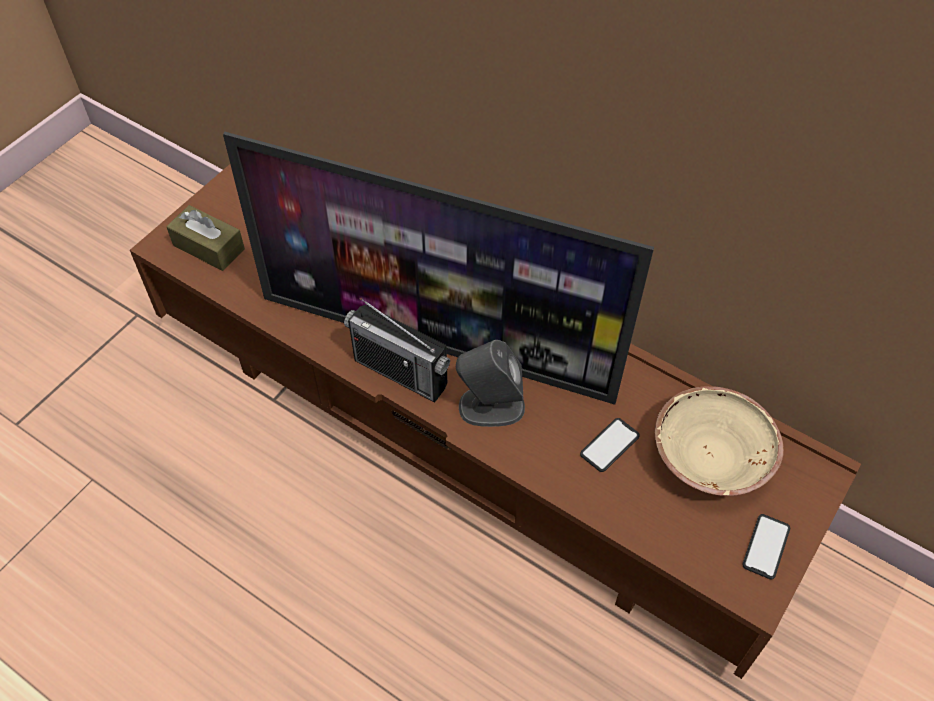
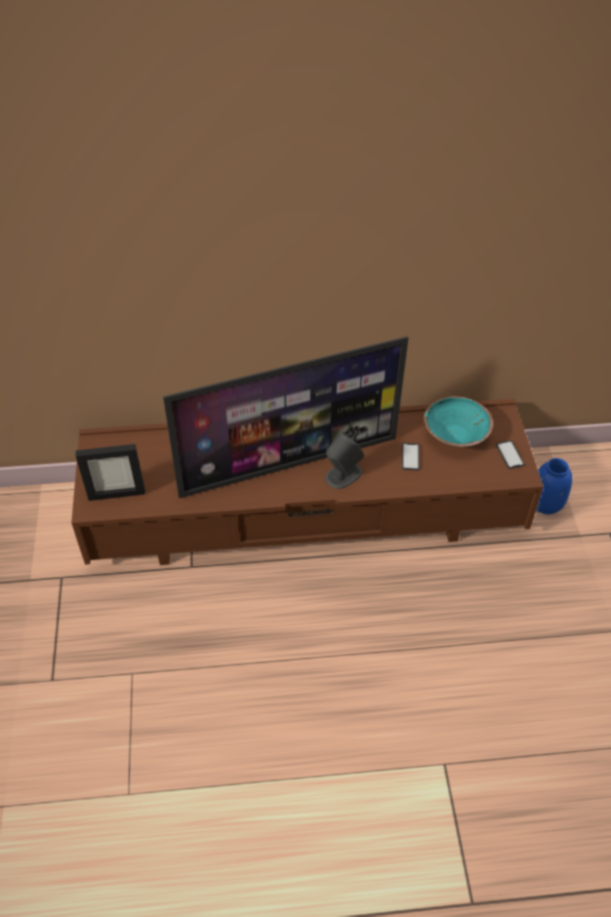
camera: 40 degrees left, 5 degrees down
brown tissue box [166,205,245,271] -> picture frame [76,444,145,501]
radio [344,297,450,403] -> none
beige bowl [655,386,784,496] -> turquoise bowl [424,396,493,447]
none -> blue vase [536,458,572,514]

